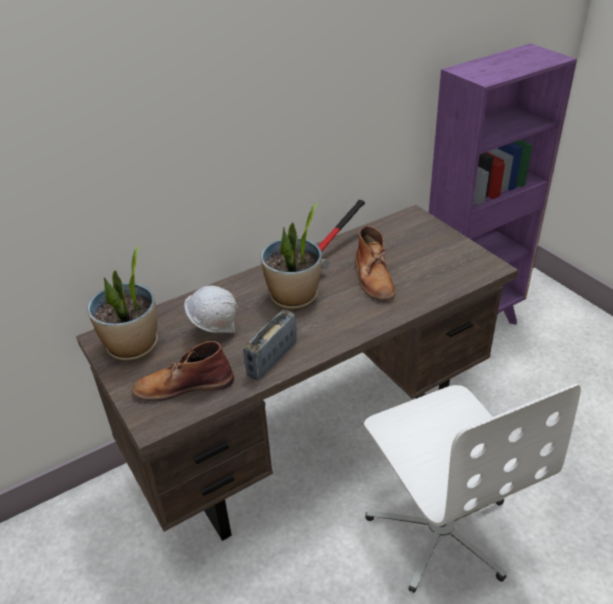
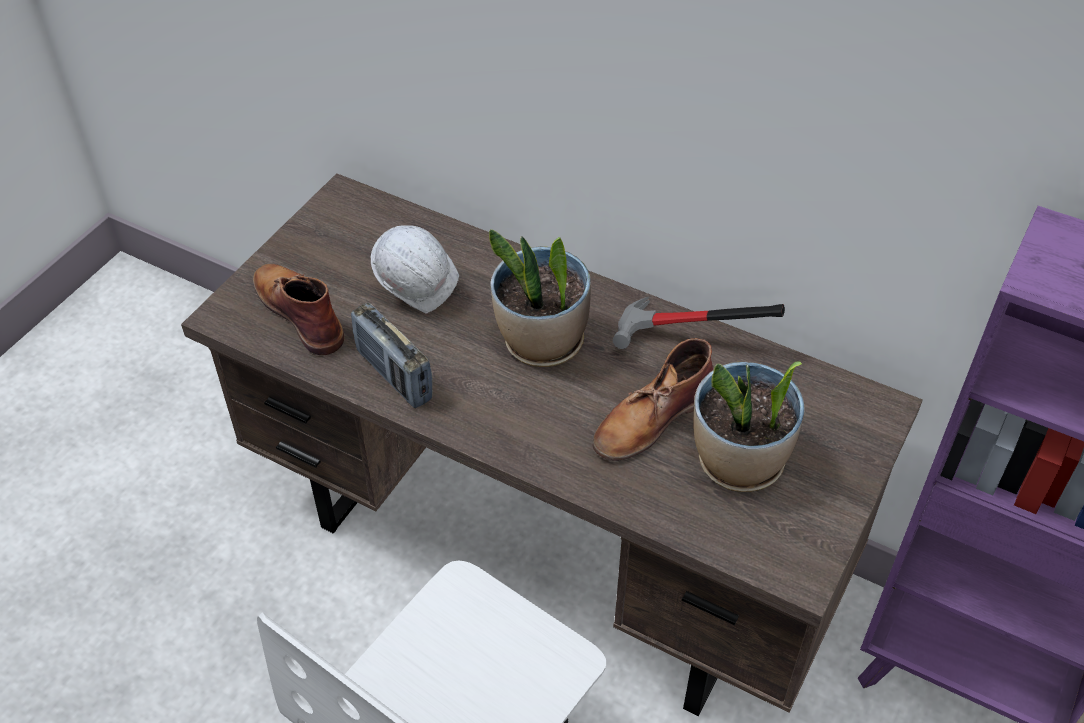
camera: 60 degrees right, 10 degrees up
potted plant [87,246,158,361] -> potted plant moved to [694,362,804,492]
radio [243,309,297,380] -> radio turned 135 degrees counterclockwise [351,303,433,408]

